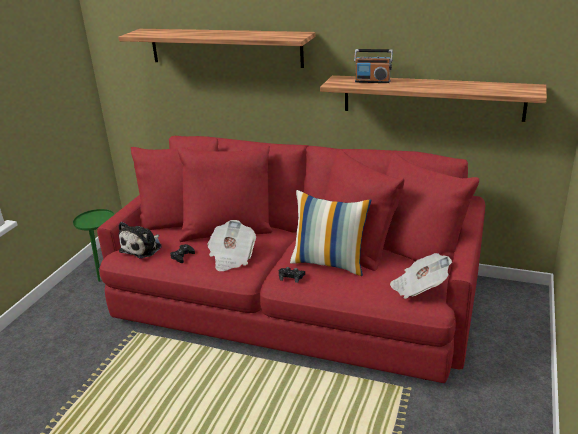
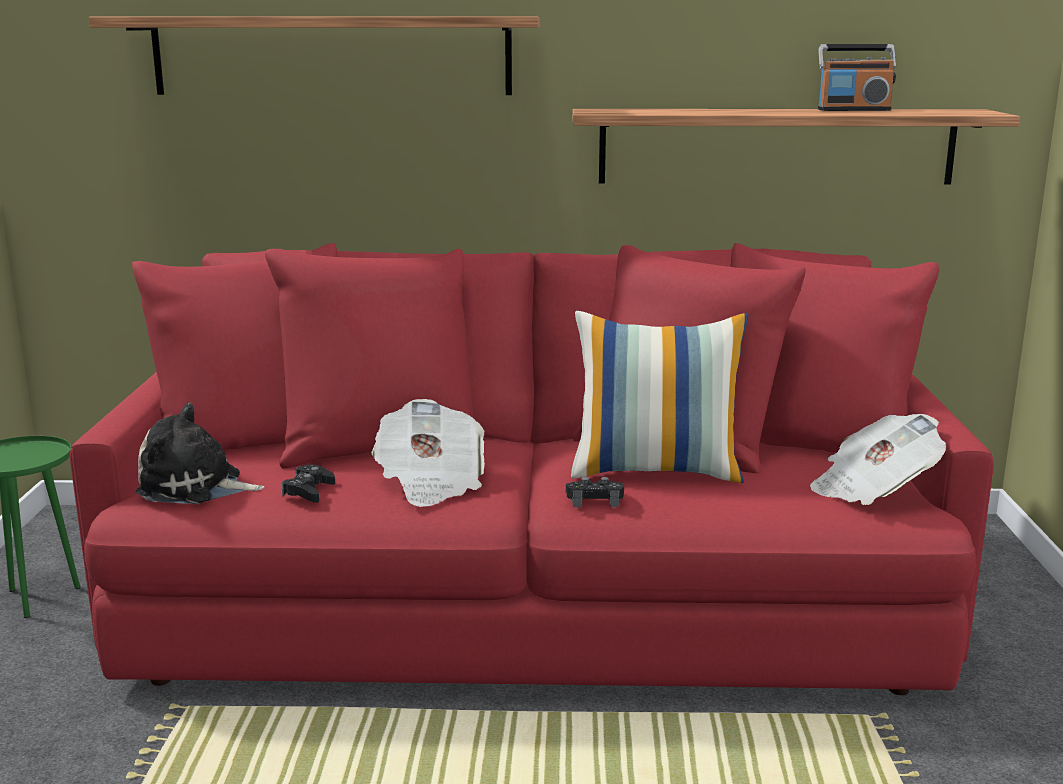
camera: 20 degrees left, 10 degrees down
plush toy [119,222,162,258] -> plush toy turned 90 degrees clockwise [135,403,264,504]
radio [354,49,393,83] -> radio moved to [818,44,896,111]

